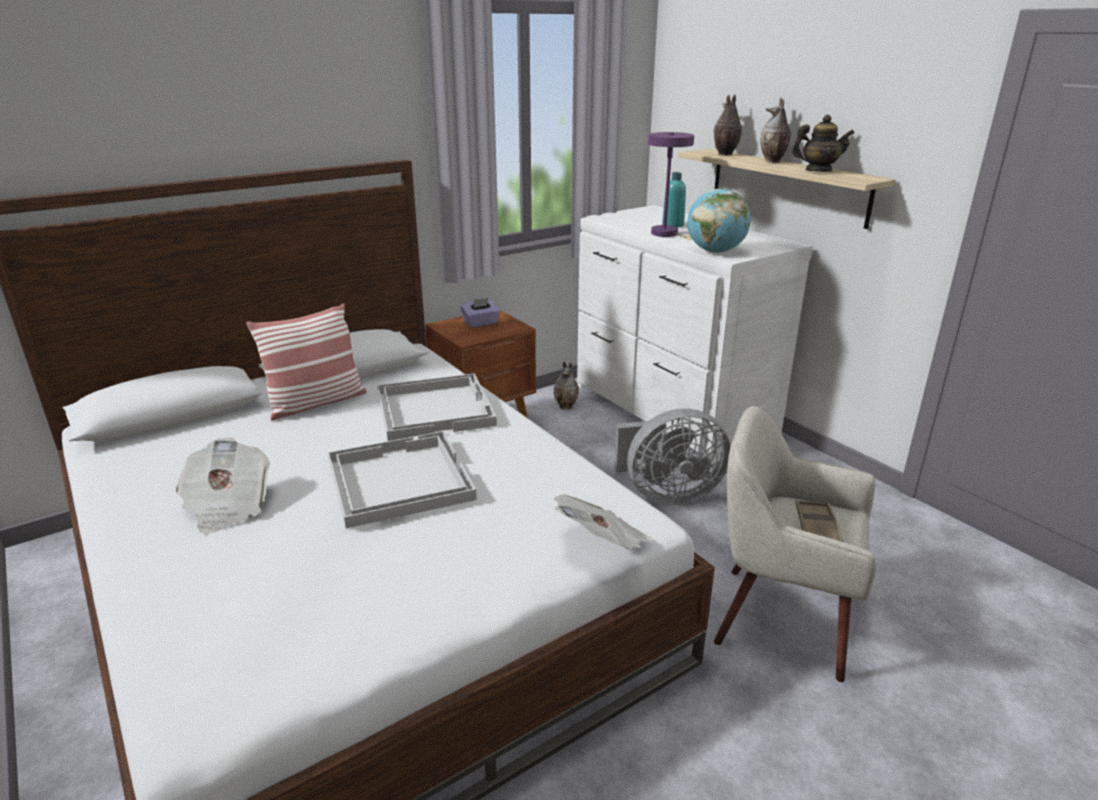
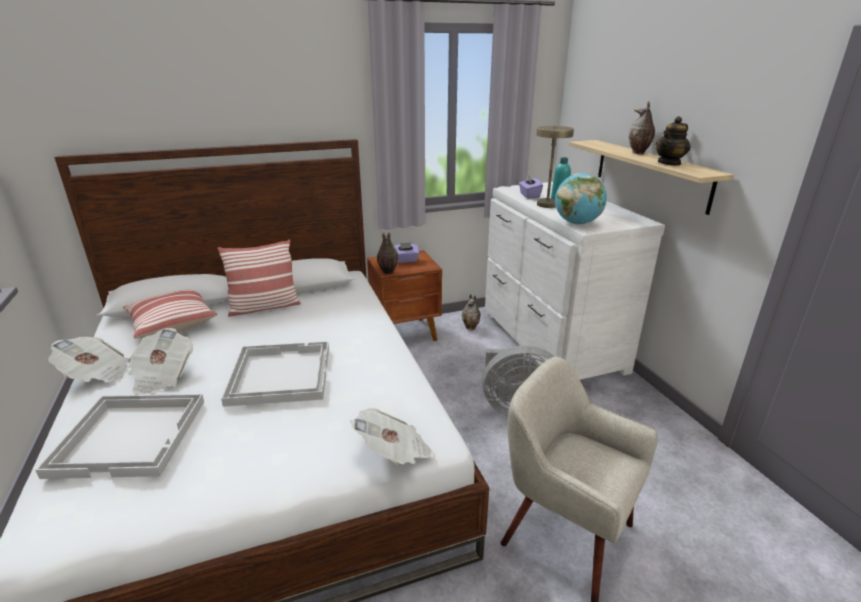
camera: 15 degrees right, 0 degrees up
white tray [377,373,497,441] -> white tray moved to [35,394,204,479]
purple table lamp [648,132,694,240] -> beige table lamp [537,126,574,208]
vase [714,94,742,156] -> vase moved to [377,232,398,274]
teapot [792,115,854,172] -> teapot turned 120 degrees clockwise [655,116,691,166]
brown tray [795,500,843,542] -> none
none -> newspaper [48,337,129,383]
none -> pillow [123,289,217,338]
none -> purple tissue box [519,174,543,198]

